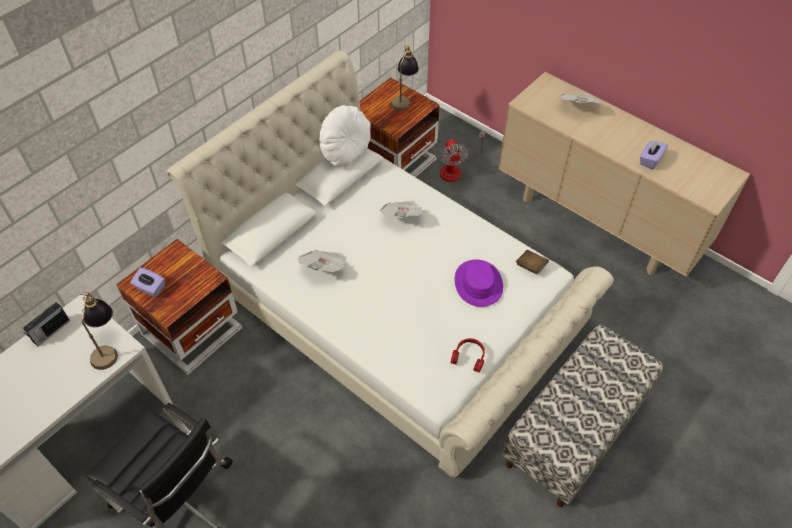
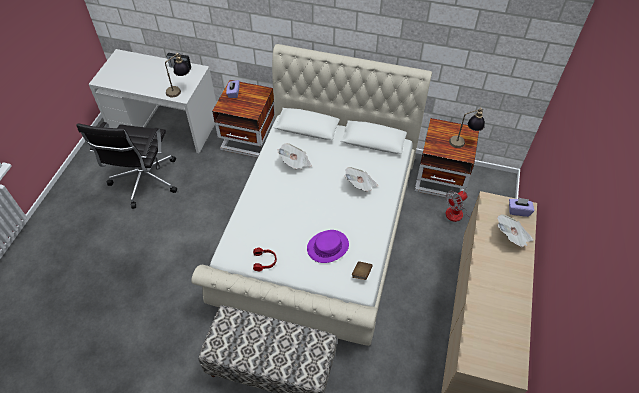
camera: 65 degrees right, 0 degrees up
white pillow [319,105,371,167] -> none
purple tissue box [640,140,668,170] -> purple tissue box moved to [509,198,534,217]

